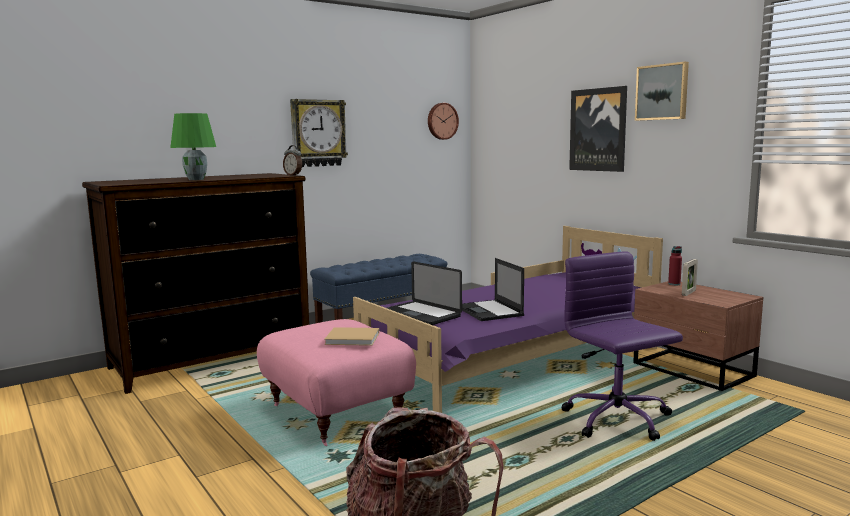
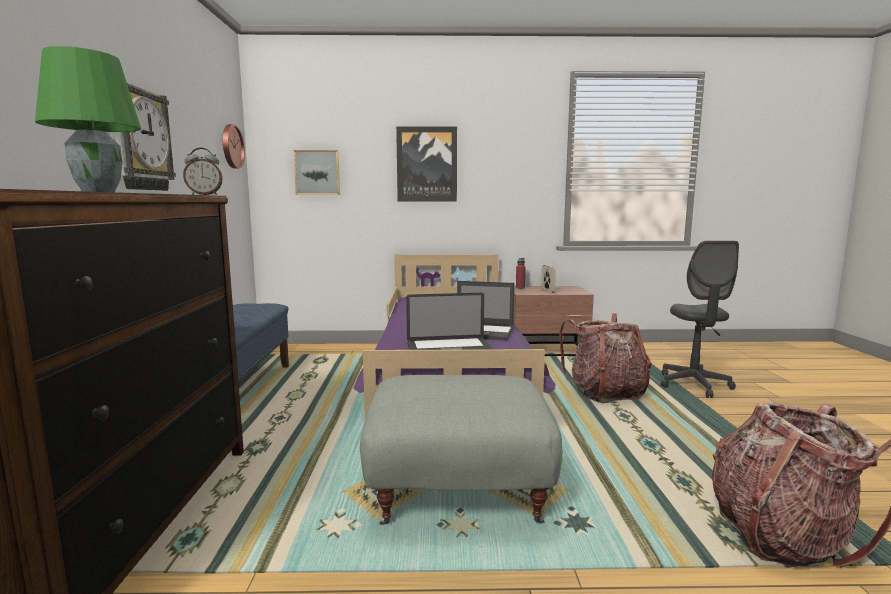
camera: 55 degrees left, 0 degrees up
pink ottoman [257,319,416,446] -> grey ottoman [360,375,563,525]
beige book [324,327,379,346] -> none
purple office chair [561,252,683,441] -> backpack [559,313,652,403]
picture [635,62,689,121] -> picture moved to [293,150,340,195]
none -> grey office chair [661,241,739,398]

